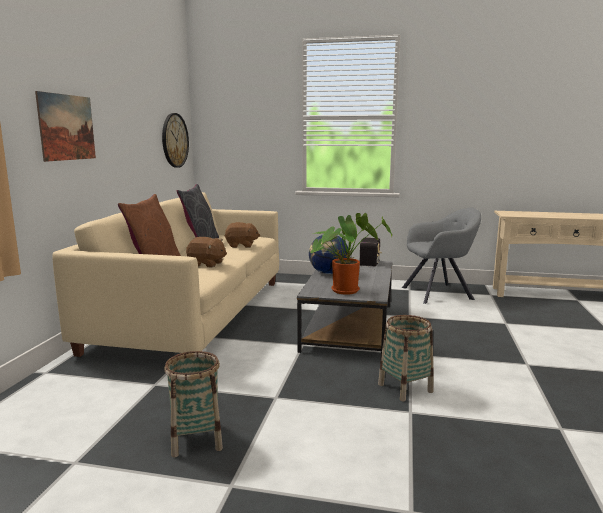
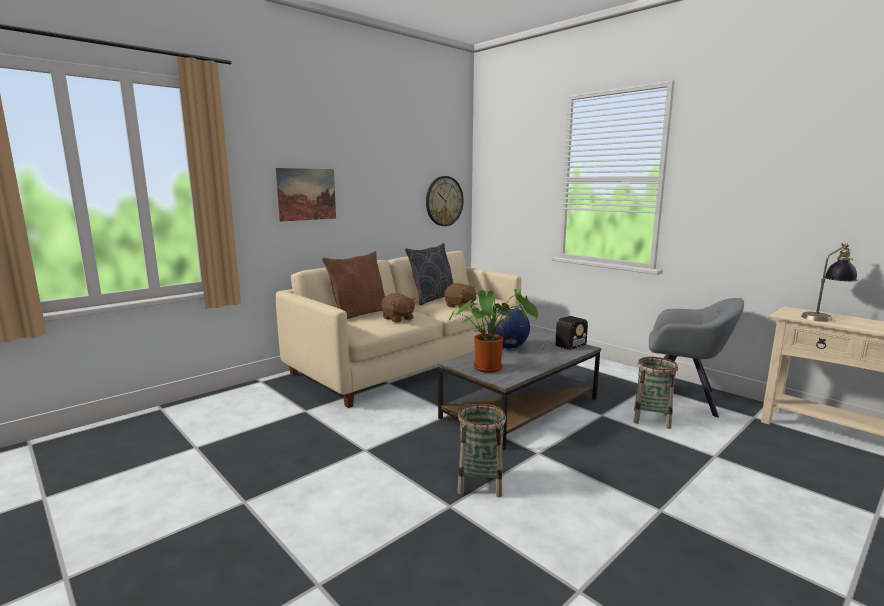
camera: 35 degrees right, 0 degrees up
basket [164,351,223,457] -> basket moved to [634,357,678,429]
none -> table lamp [801,243,857,322]

